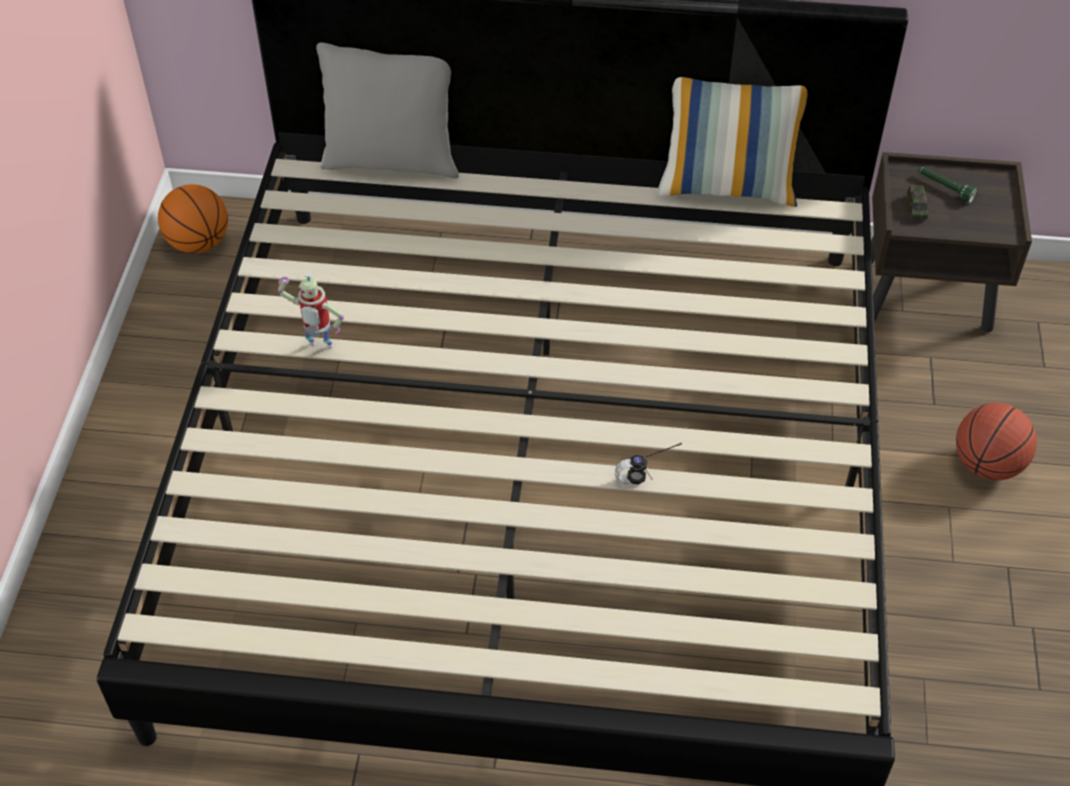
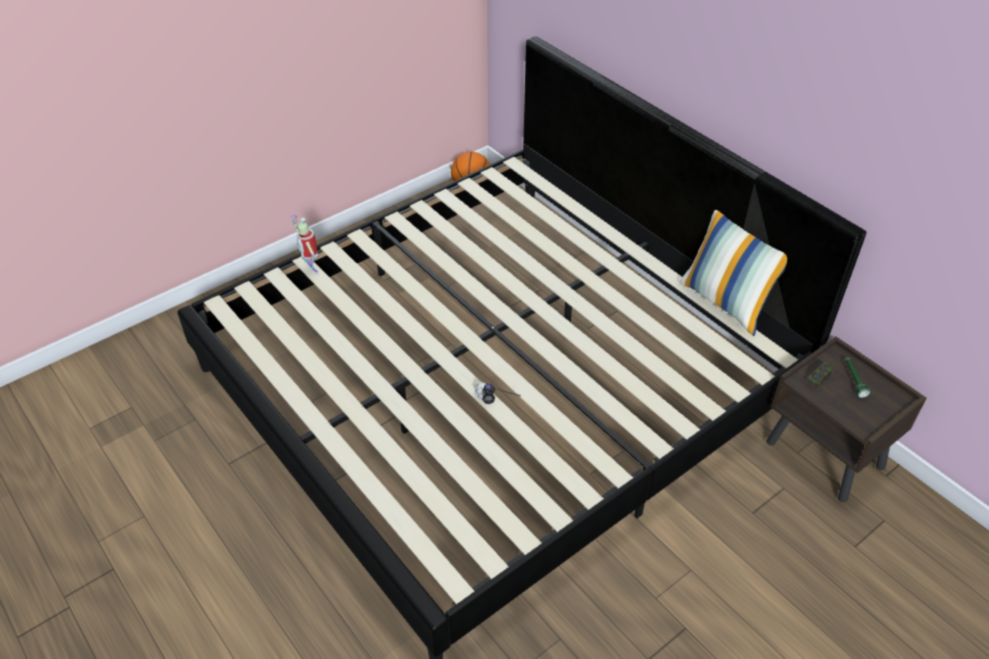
camera: 45 degrees right, 5 degrees down
toy robot [278,271,344,349] -> toy robot moved to [290,215,319,275]
grey pillow [316,43,459,178] -> none
basketball [956,403,1037,480] -> none

